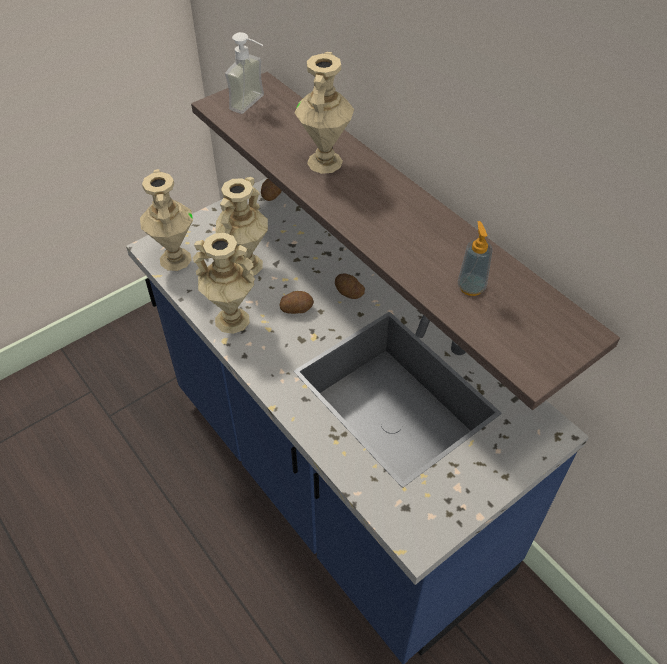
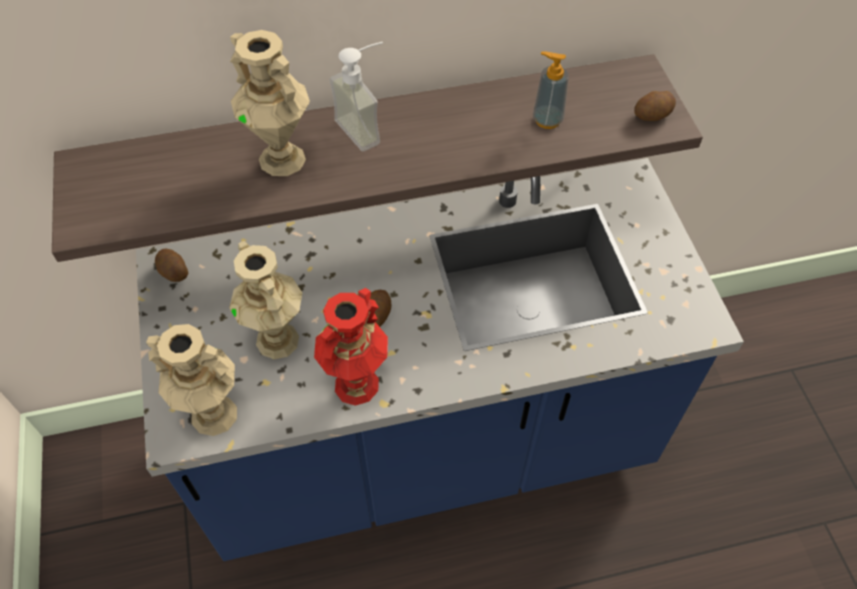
camera: 65 degrees left, 5 degrees up
beige vase [193,233,255,334] -> red vase [314,288,388,406]
soap dispenser [225,32,264,114] -> soap dispenser moved to [330,42,383,151]
potato [335,274,365,299] -> potato moved to [634,91,676,121]

